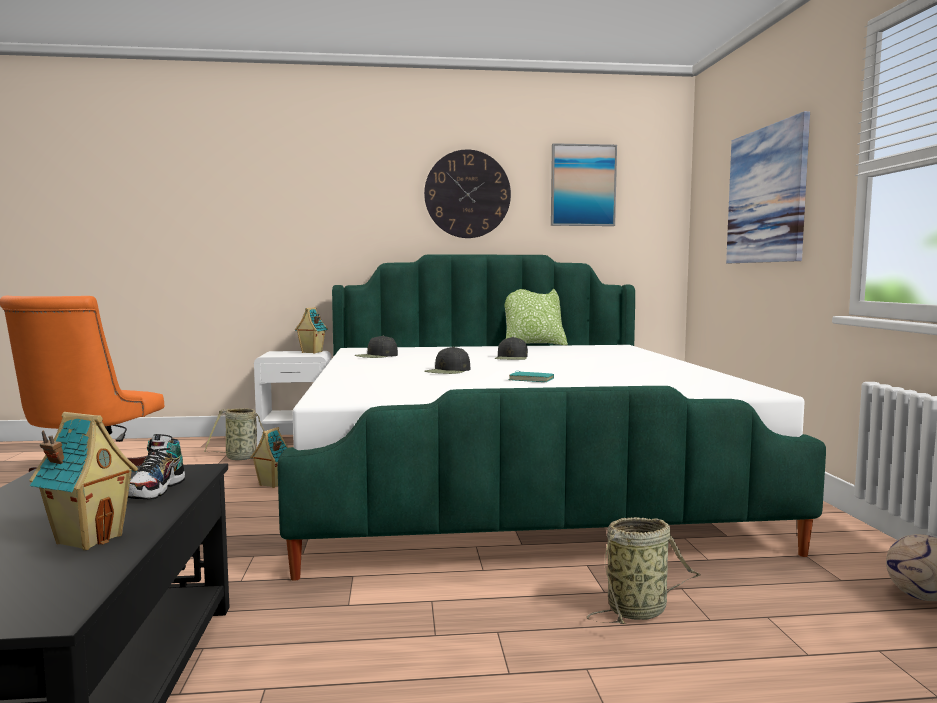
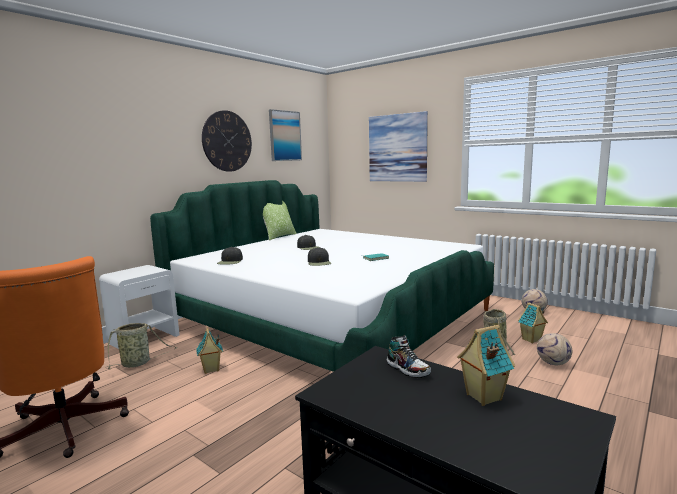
camera: 45 degrees left, 5 degrees up
toy house [295,307,328,354] -> toy house moved to [518,302,548,343]
none -> football [537,333,572,365]

